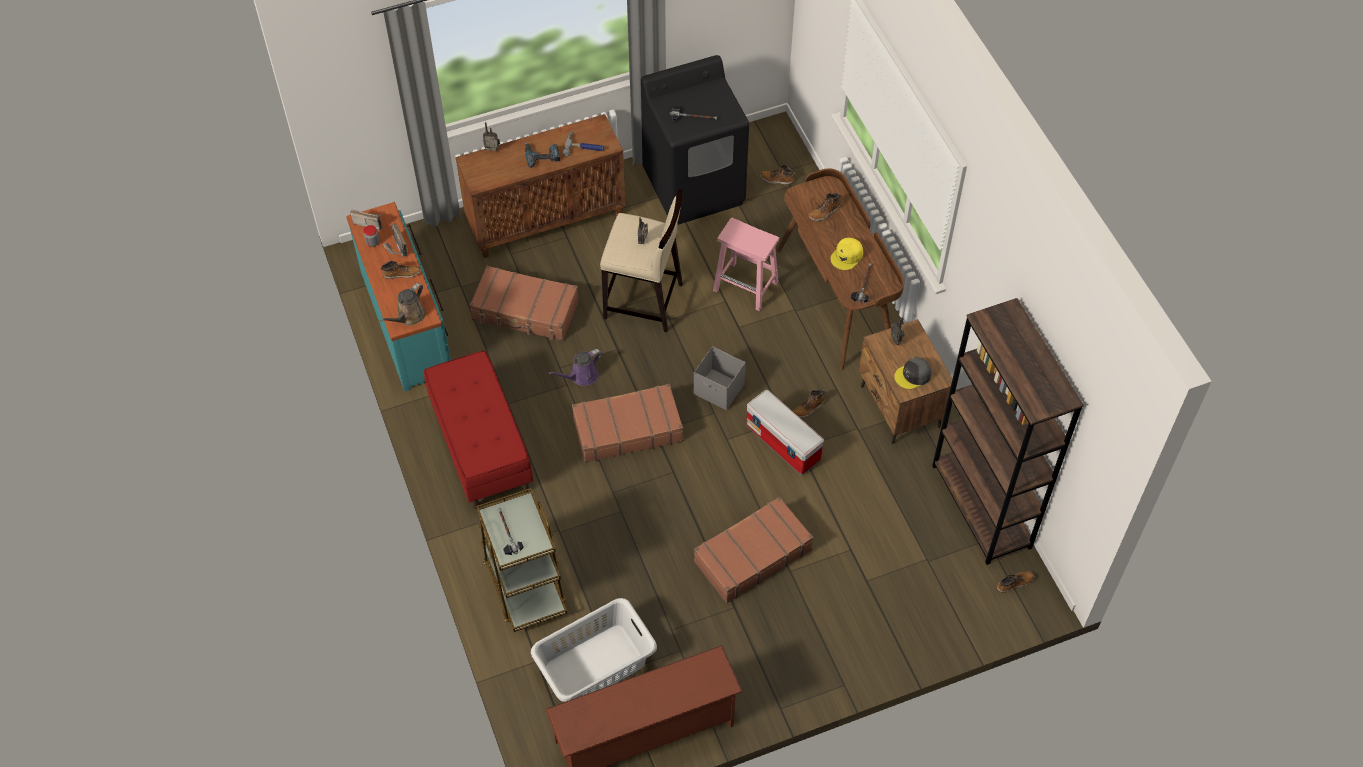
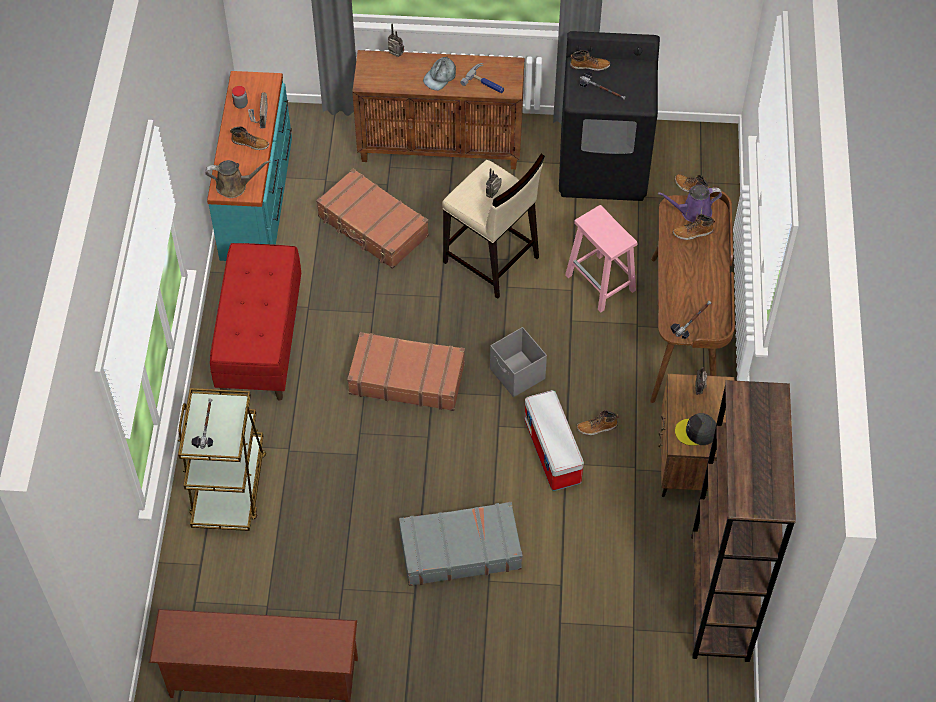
camera: 25 degrees right, 0 degrees up
radio [350,210,383,230] -> none
brown watering can [380,283,426,326] -> brown watering can turned 150 degrees counterclockwise [205,160,271,198]
power drill [525,142,560,168] -> grey cap [423,57,456,91]
grey laundry basket [531,598,657,702] -> none
purple watering can [549,349,602,386] -> purple watering can moved to [658,185,722,222]
brown suitcase [694,497,813,603] -> grey suitcase [399,502,522,586]
yellow cap [831,238,863,270] -> none
boot [997,572,1034,593] -> boot moved to [570,50,610,71]

